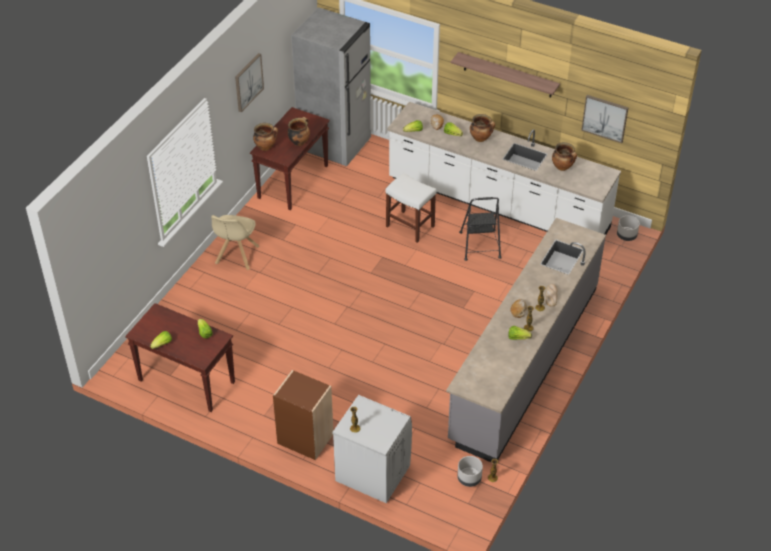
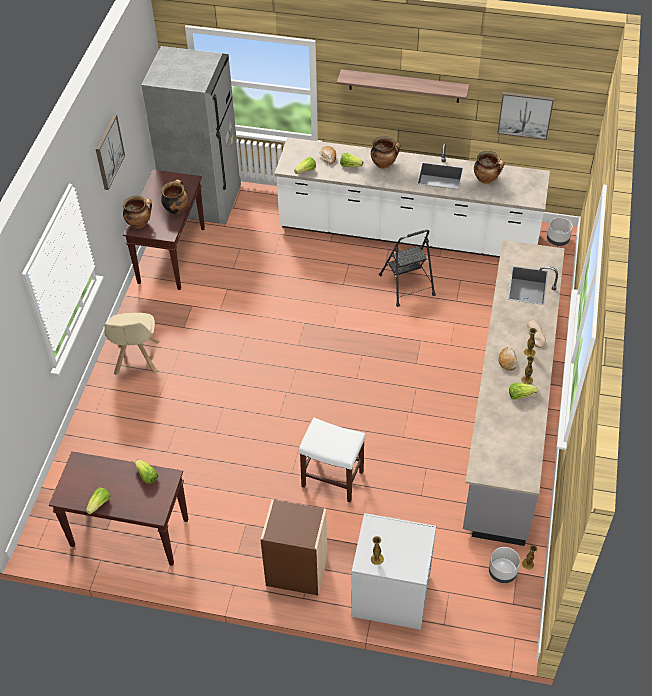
camera: 15 degrees left, 5 degrees up
white stool [385,173,437,243] -> white stool moved to [299,418,366,502]

